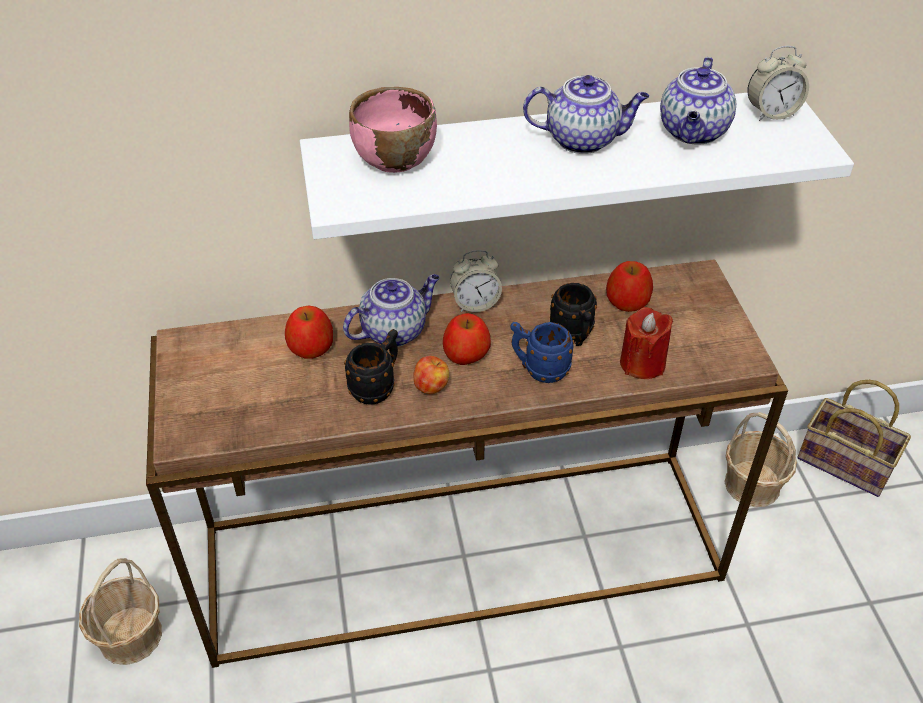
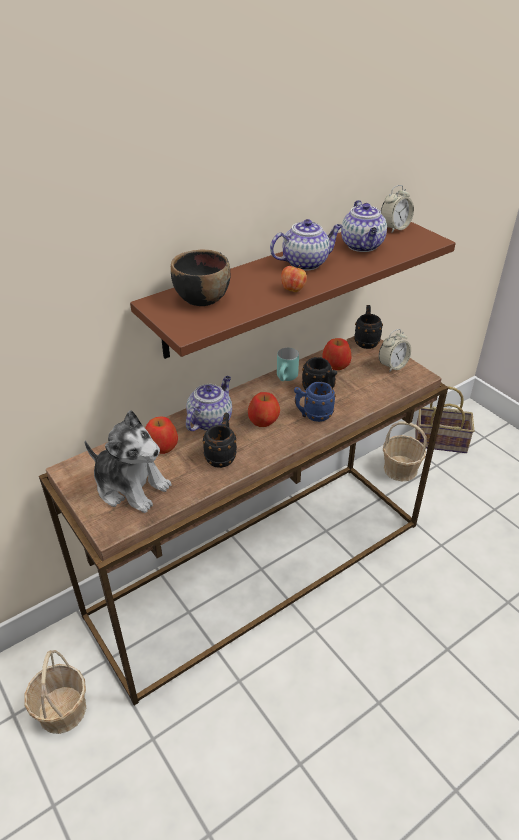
camera: 25 degrees left, 5 degrees down
white shelf [300,93,854,239] -> brown shelf [130,222,456,359]
pink bowl [349,87,437,173] -> black bowl [171,250,230,306]
apple [413,356,449,394] -> apple moved to [281,265,307,292]
alarm clock [450,250,502,312] -> alarm clock moved to [379,329,411,373]
red candle [620,307,673,379] -> none
none -> plush toy [85,410,172,513]
none -> turquoise mug [277,348,299,381]
none -> black mug [354,305,383,349]

